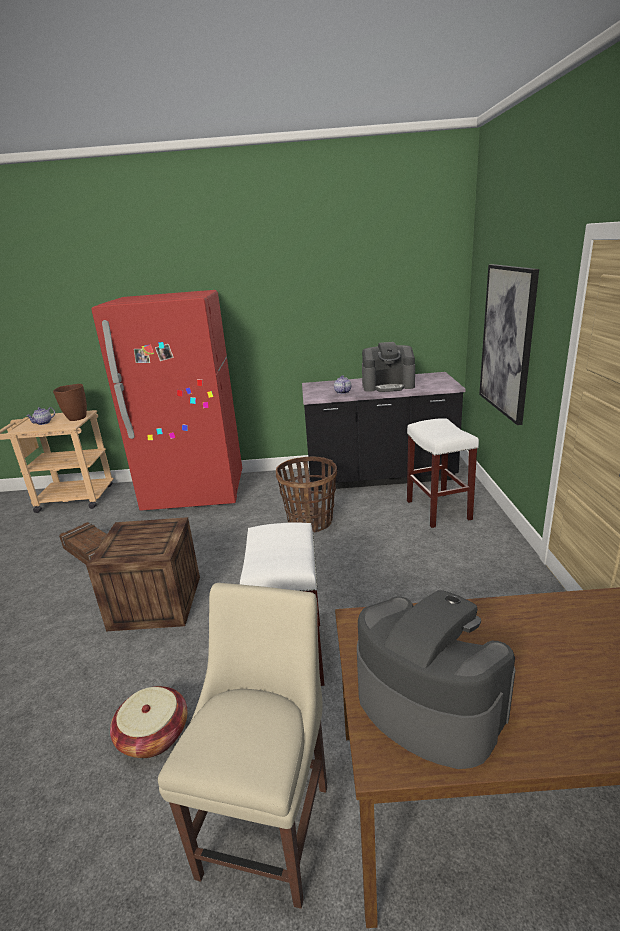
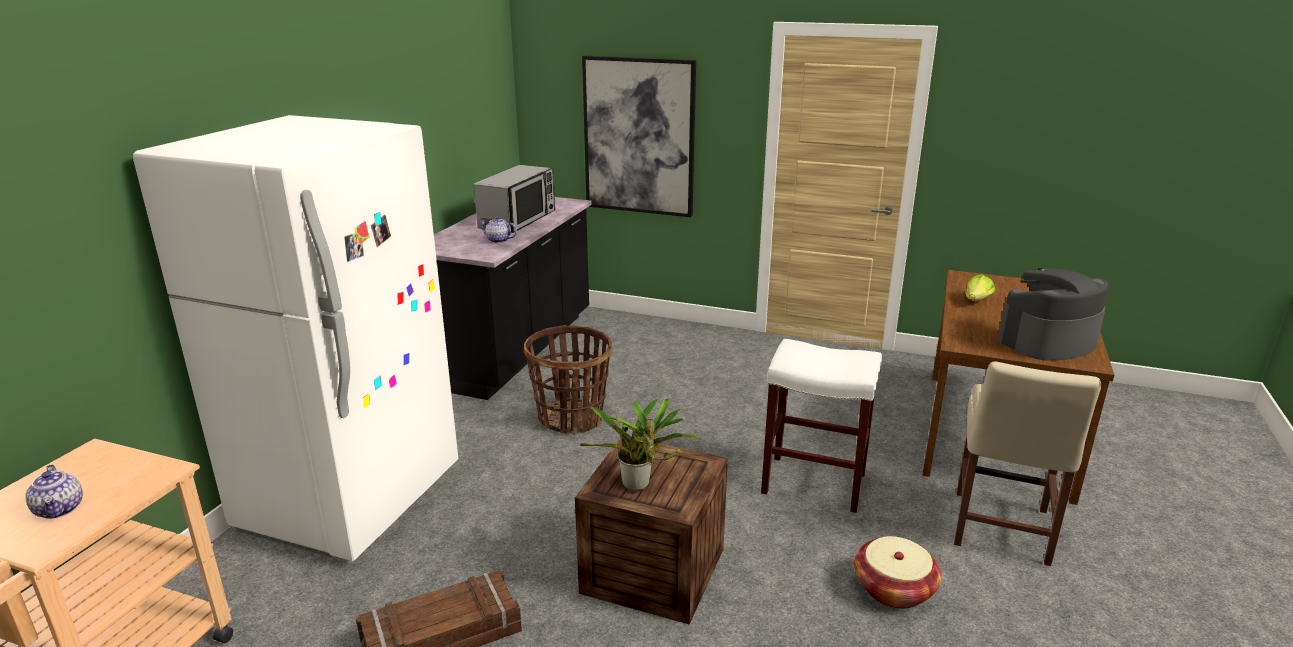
camera: 70 degrees left, 0 degrees up
brown vase [53,384,87,421] -> none
red fridge [91,290,242,511] -> white fridge [133,115,458,561]
beige chair [158,583,327,909] -> beige chair turned 105 degrees counterclockwise [954,362,1101,566]
coffee machine [362,342,415,392] -> microwave [474,165,555,233]
white stool [407,419,479,528] -> none
none -> potted plant [580,398,701,491]
none -> lettuce [965,275,995,301]

